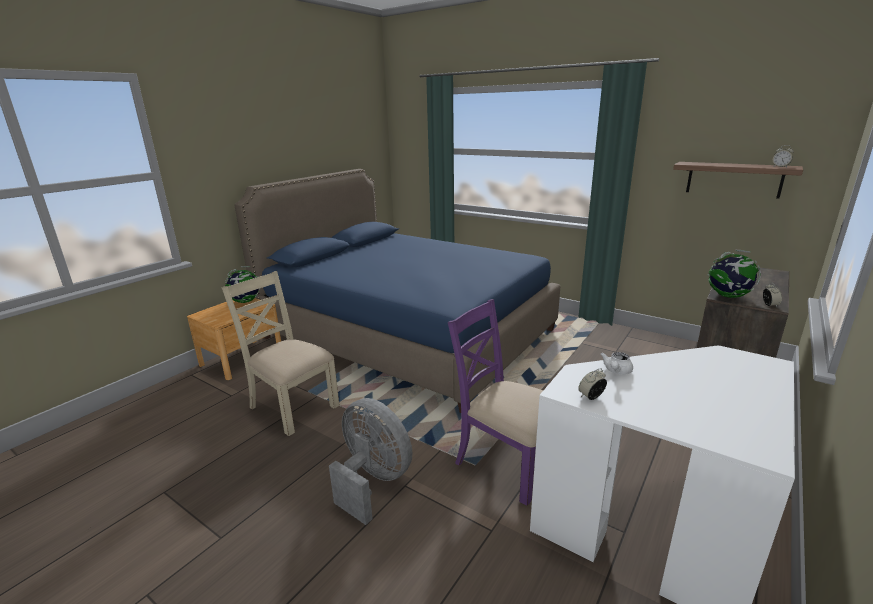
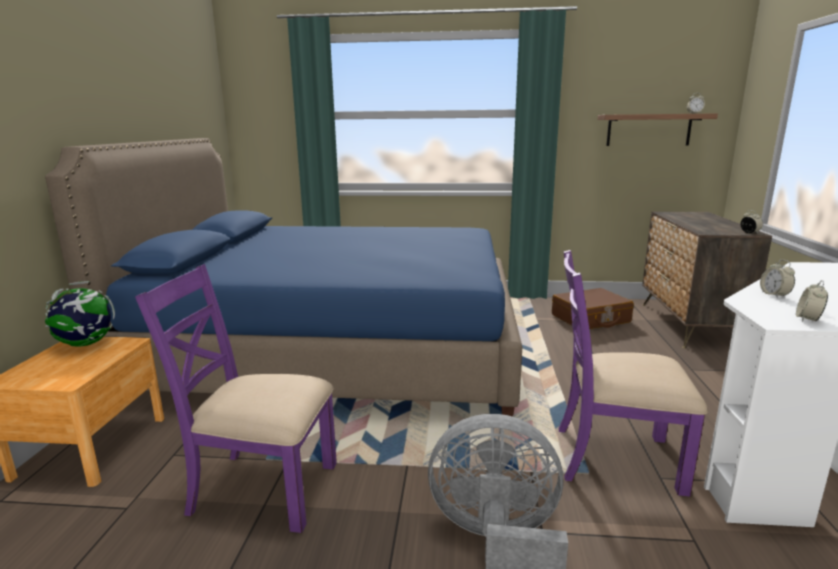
camera: 30 degrees left, 5 degrees down
beige chair [222,271,339,436] -> purple chair [135,264,337,533]
white teapot [600,352,633,375] -> alarm clock [760,260,795,298]
globe [708,250,761,298] -> none
none -> brown suitcase [552,288,633,329]

